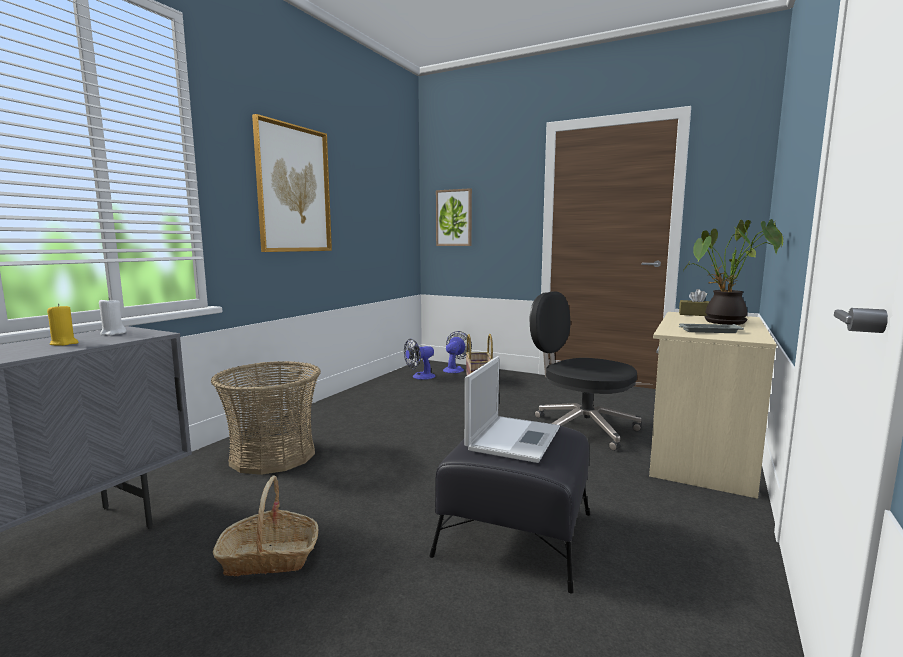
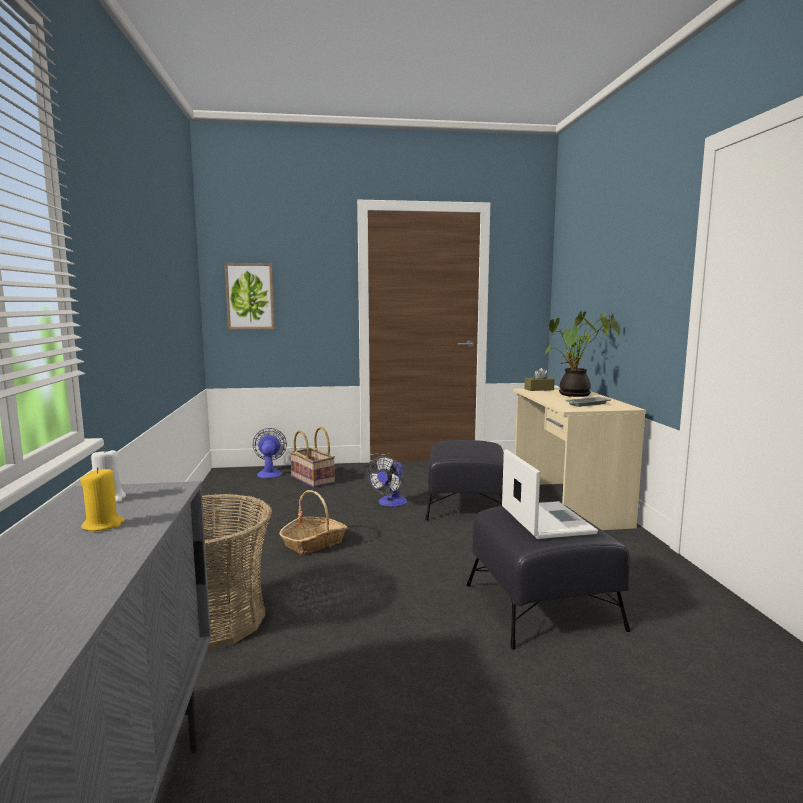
camera: 35 degrees left, 0 degrees up
basket [213,476,318,576] -> basket moved to [279,490,348,555]
picture [252,114,332,252] -> none
fan [404,339,435,380] -> fan moved to [367,456,407,507]
black office chair [530,291,642,451] -> black ottoman [426,440,504,521]

